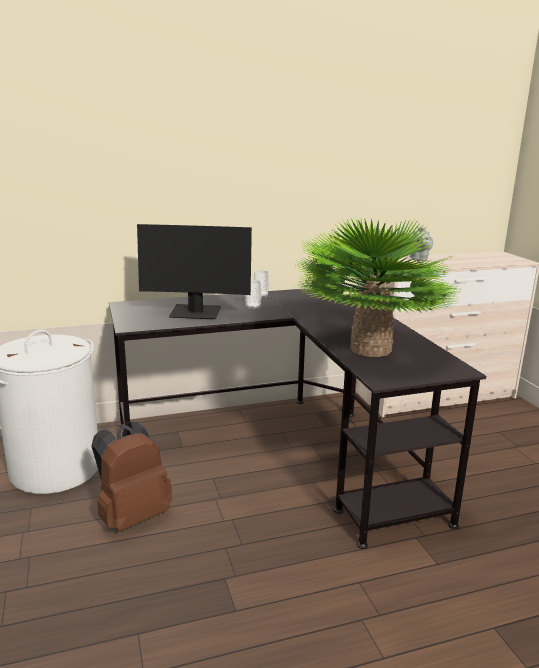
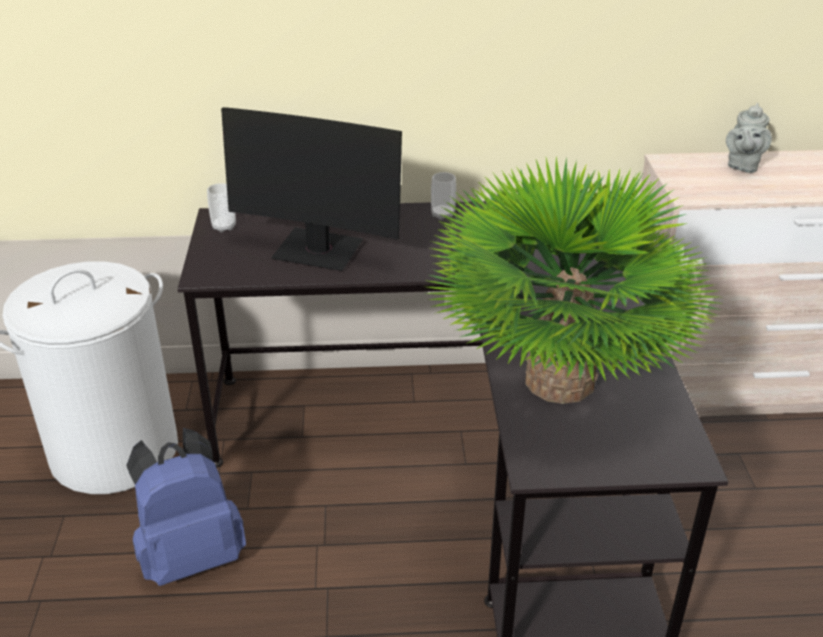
camera: 15 degrees right, 15 degrees up
brown backpack [91,421,173,531] -> blue backpack [126,428,246,586]
cup [245,280,261,310] -> cup moved to [207,183,236,232]

